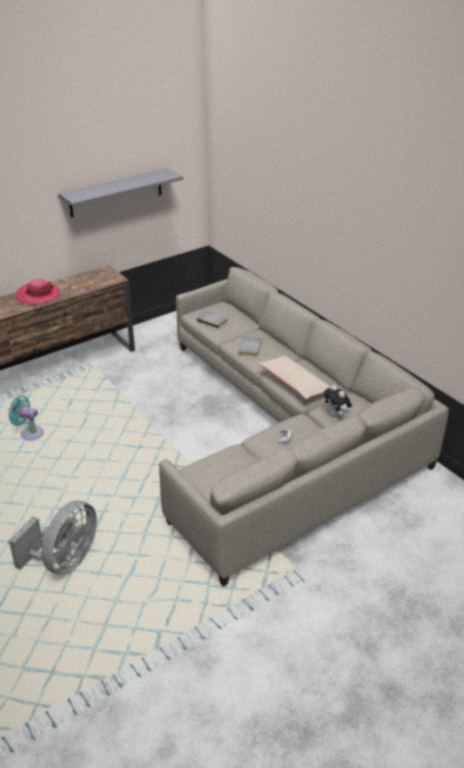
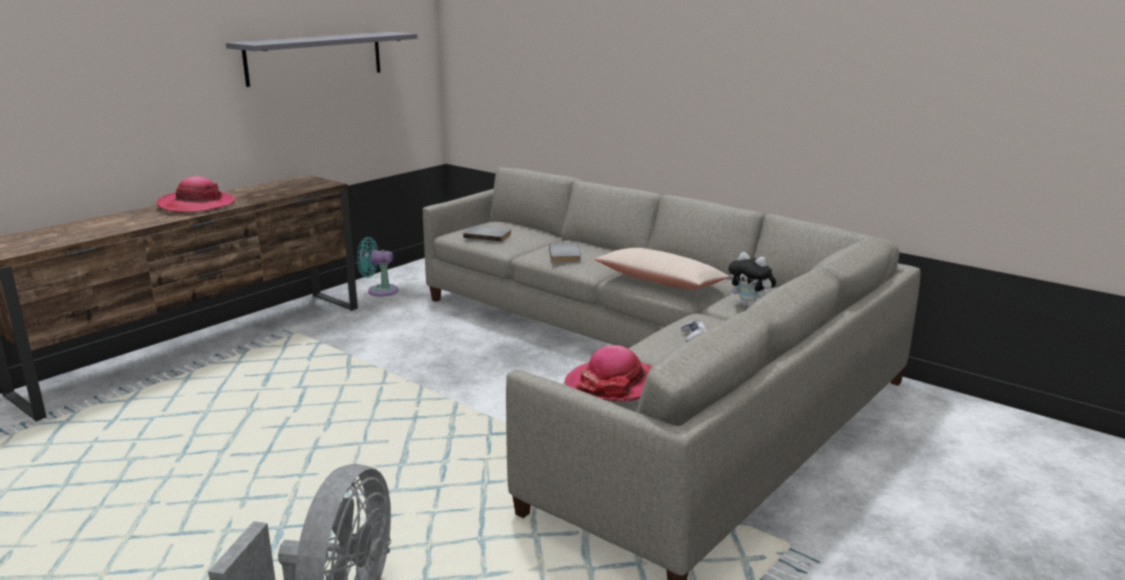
camera: 15 degrees left, 15 degrees down
turquoise fan [8,395,44,440] -> turquoise fan moved to [357,237,399,296]
none -> hat [565,345,653,402]

